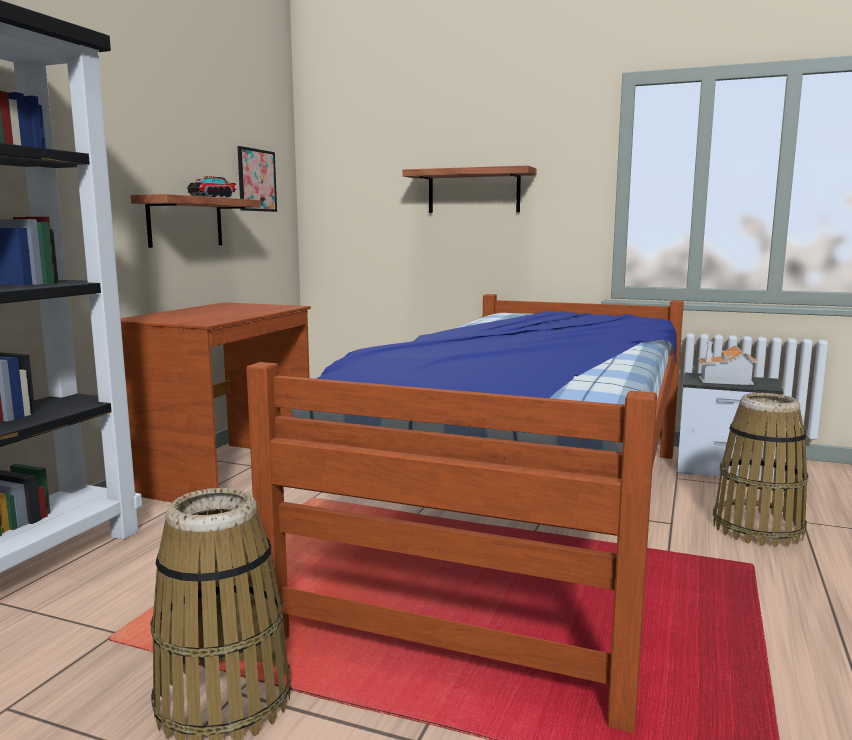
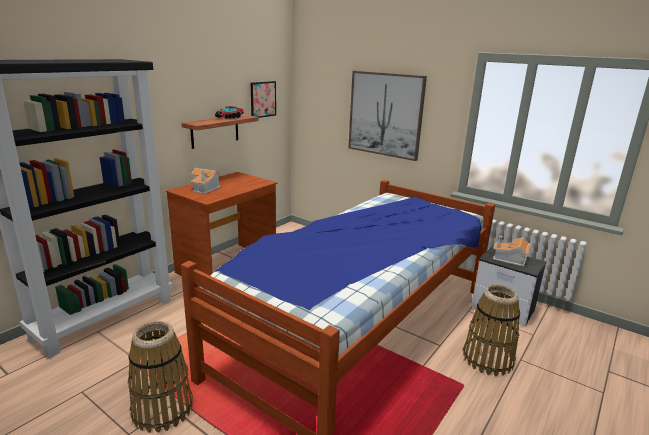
camera: 15 degrees right, 10 degrees up
shelf [402,165,537,213] -> picture [348,71,427,161]
none -> toy house [191,168,222,194]

